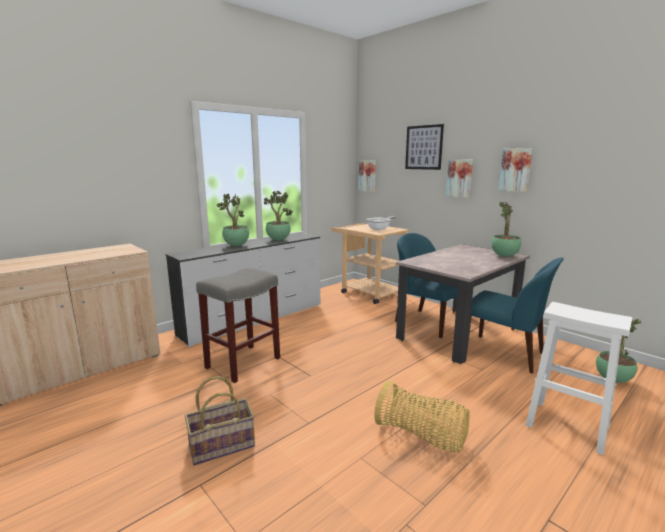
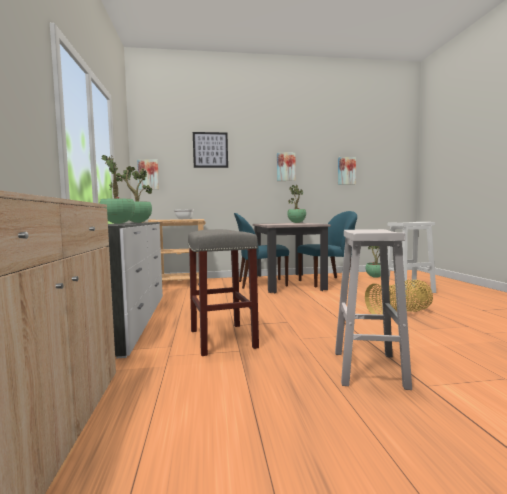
camera: 55 degrees left, 10 degrees down
basket [185,376,255,465] -> white stool [335,229,412,390]
picture [446,159,473,198] -> picture moved to [338,157,356,185]

